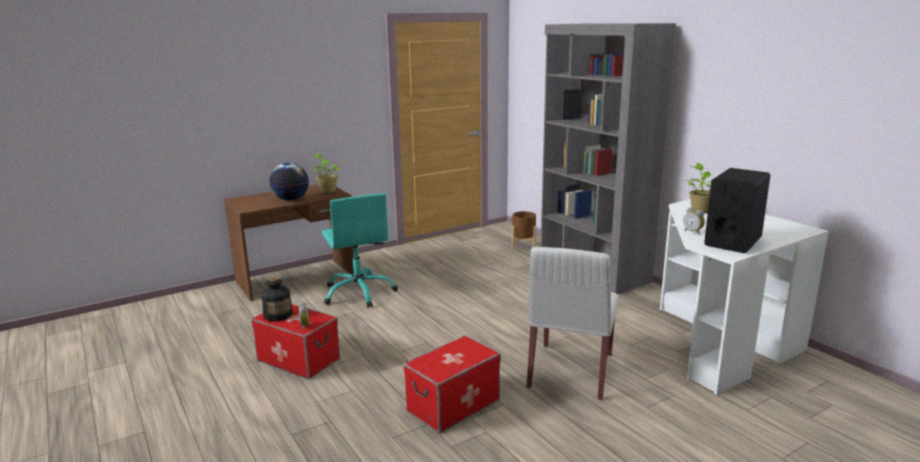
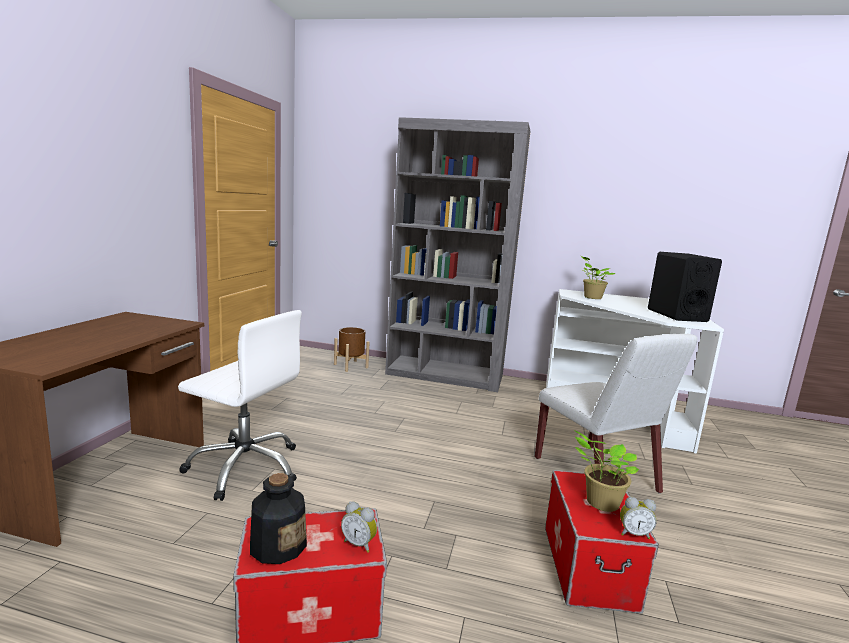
camera: 45 degrees left, 5 degrees down
globe [269,162,309,201] -> none
potted plant [312,153,339,193] -> potted plant moved to [574,430,639,512]
turquoise office chair [322,193,398,308] -> white office chair [178,310,302,501]
alarm clock [683,208,705,235] -> alarm clock moved to [620,497,657,539]

